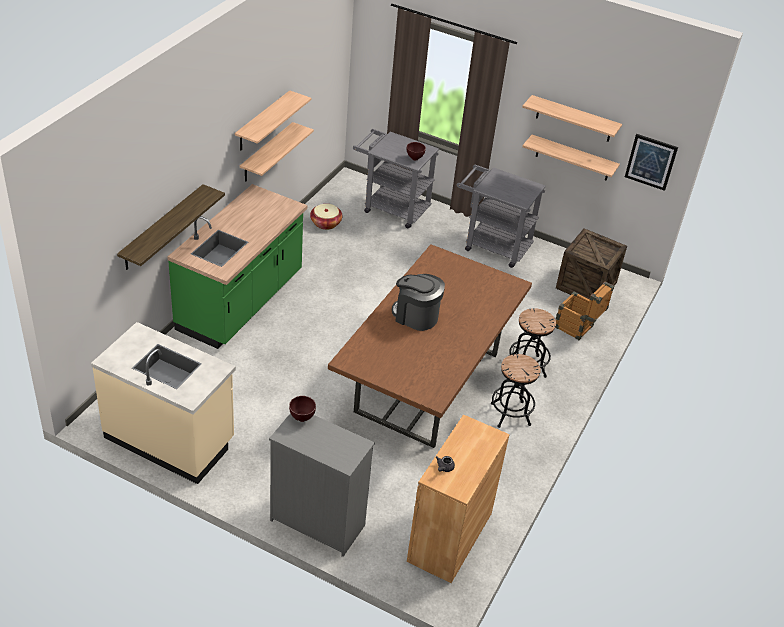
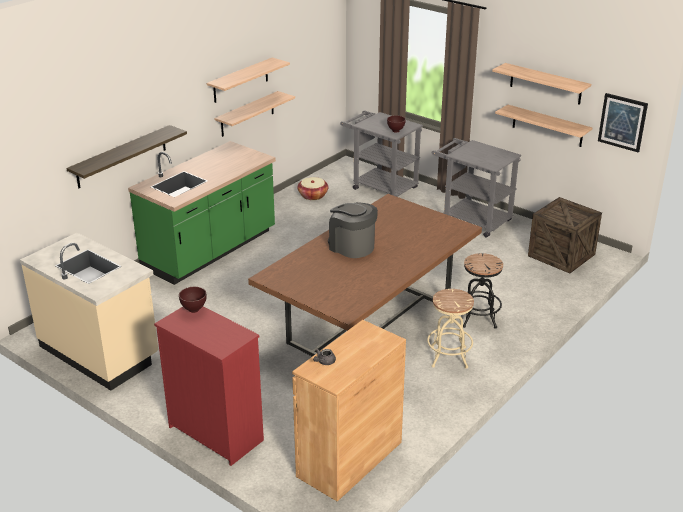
camera: 15 degrees right, 10 degrees down
grey dresser [269,413,375,557] -> red dresser [154,307,264,466]
black stool [491,354,541,428] -> beige stool [427,289,474,369]
crate [555,281,614,340] -> none

